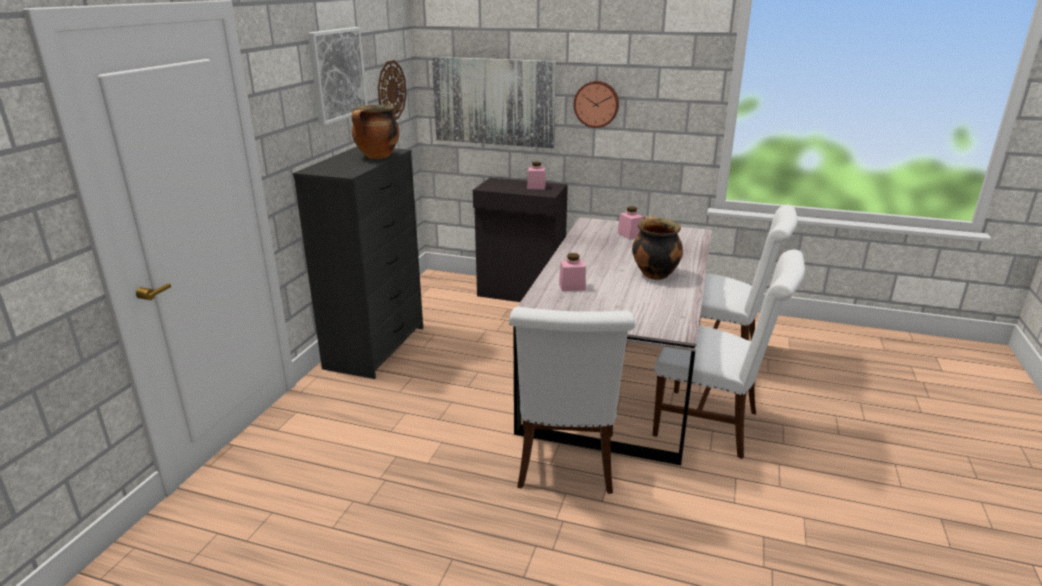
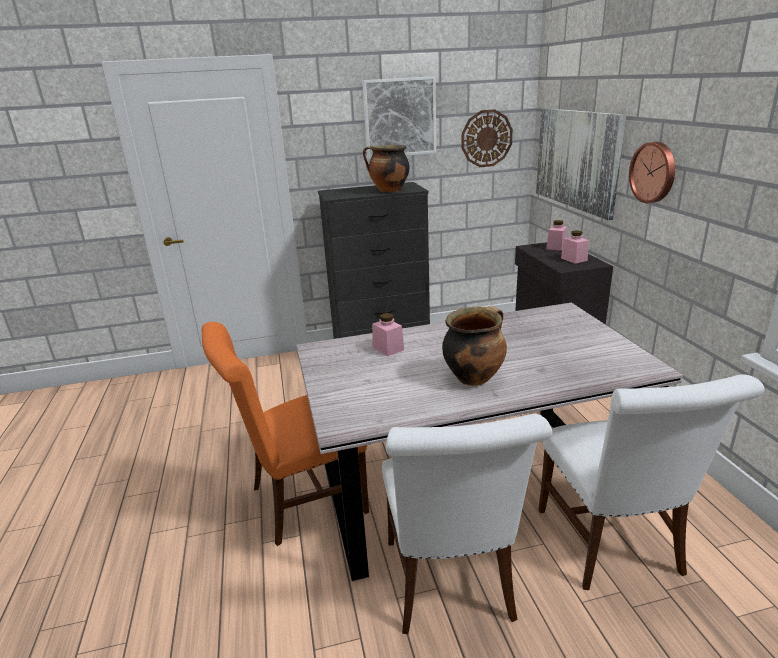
camera: 60 degrees right, 0 degrees up
white chair [509,307,635,494] -> orange chair [202,322,369,546]
pink jar [618,206,643,239] -> pink jar moved to [546,220,567,251]

